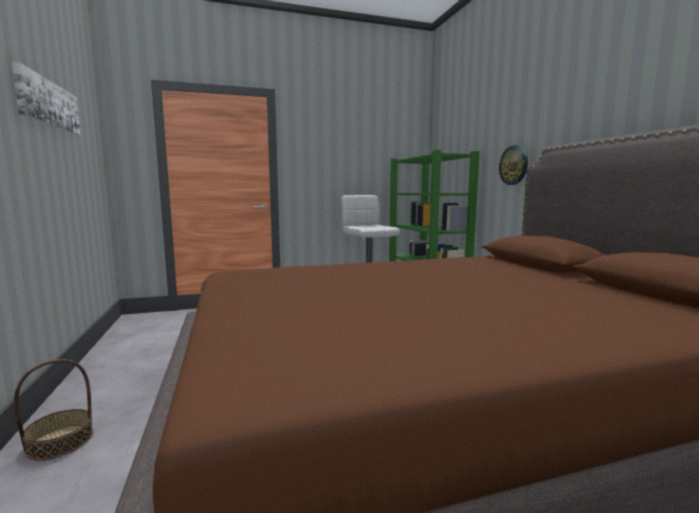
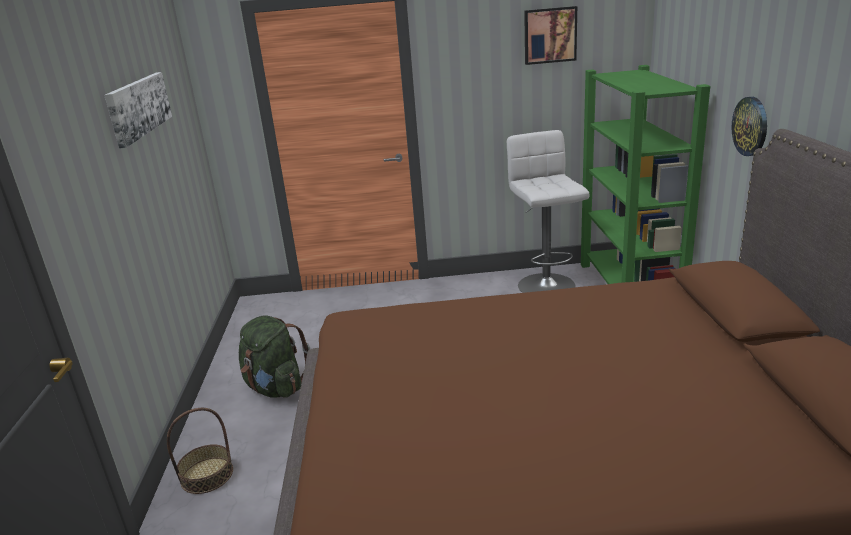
camera: 15 degrees right, 15 degrees up
none -> green backpack [239,315,310,398]
none -> picture [524,6,577,65]

